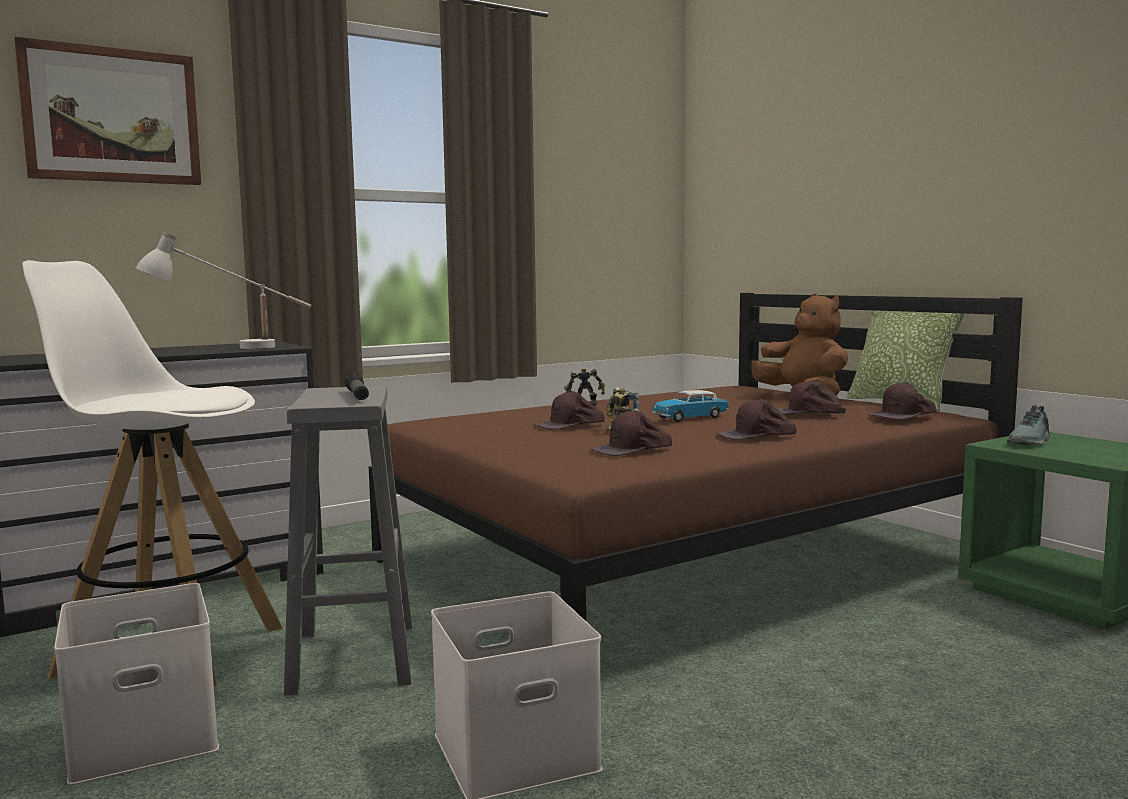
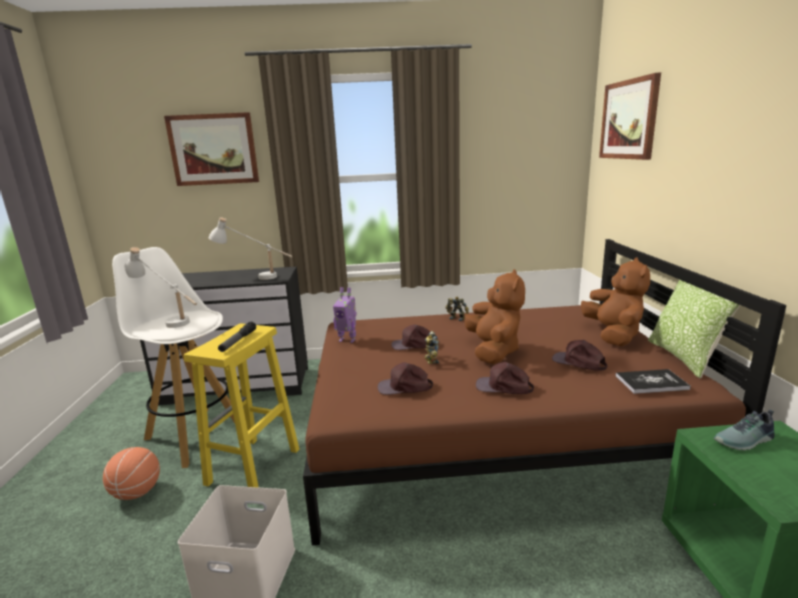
camera: 30 degrees right, 10 degrees up
white storage box [54,583,219,785] -> basketball [103,447,160,500]
grey stool [284,386,412,696] -> yellow stool [184,323,299,488]
toy car [652,390,729,422] -> brown plush toy [464,269,525,364]
brown cap [868,382,936,420] -> book [616,369,691,394]
none -> white table lamp [125,247,197,328]
none -> toy robot [333,287,357,343]
none -> picture [599,73,661,160]

